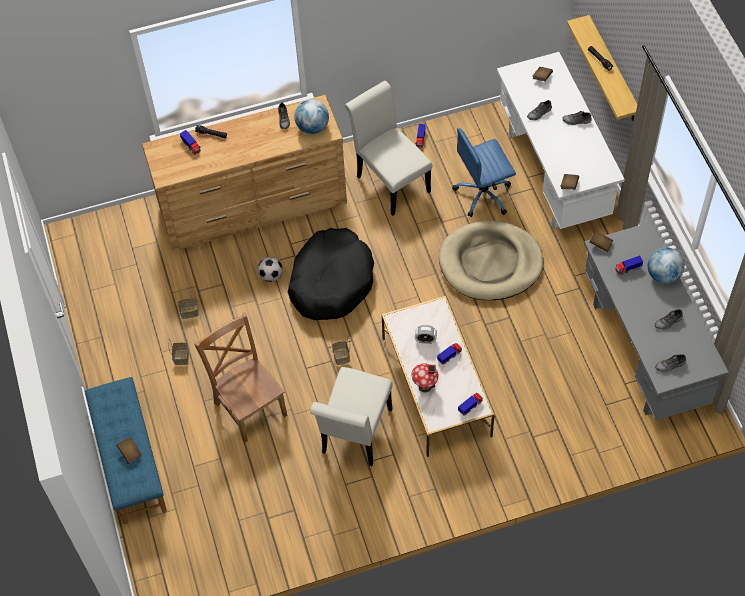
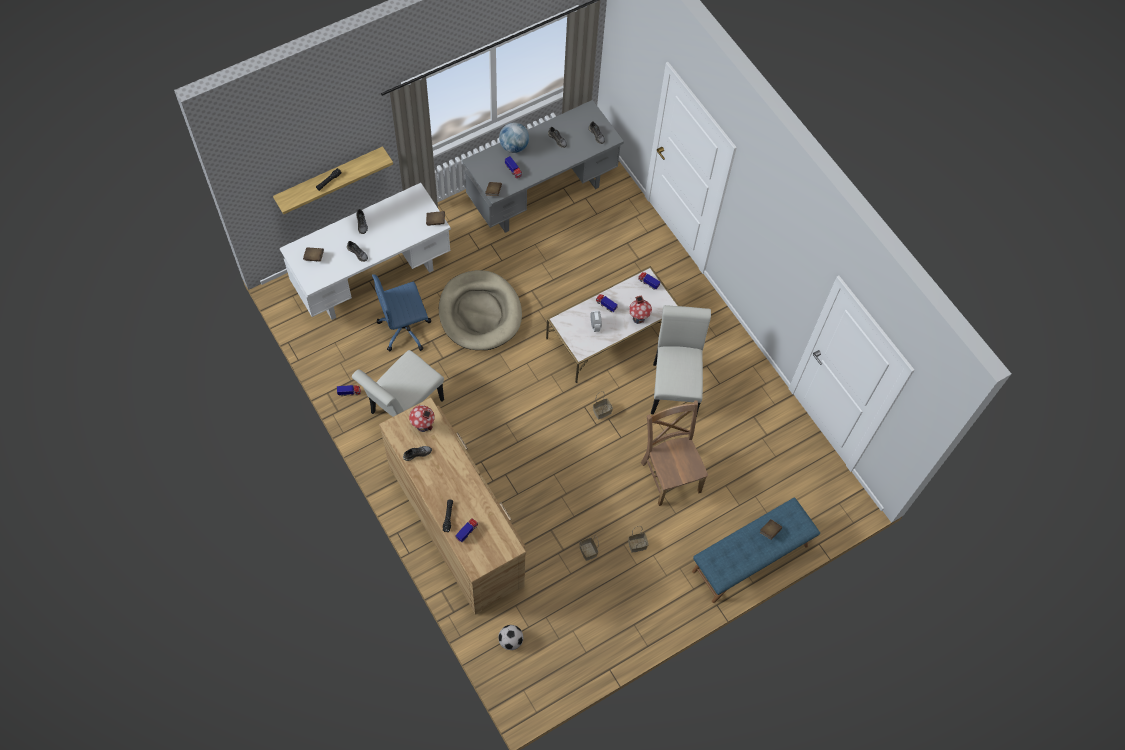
camera: 110 degrees left, 5 degrees up
brown chair [194,312,287,443] -> brown chair turned 120 degrees clockwise [641,401,708,506]
football [258,257,283,282] -> football moved to [498,625,523,650]
black dog bed [288,228,374,320] -> none
globe [294,99,329,134] -> toy house [409,405,435,432]
white chair [310,367,393,466] -> white chair turned 90 degrees counterclockwise [651,305,711,418]
blue office chair [452,128,516,217] -> blue office chair turned 105 degrees clockwise [372,274,431,351]

